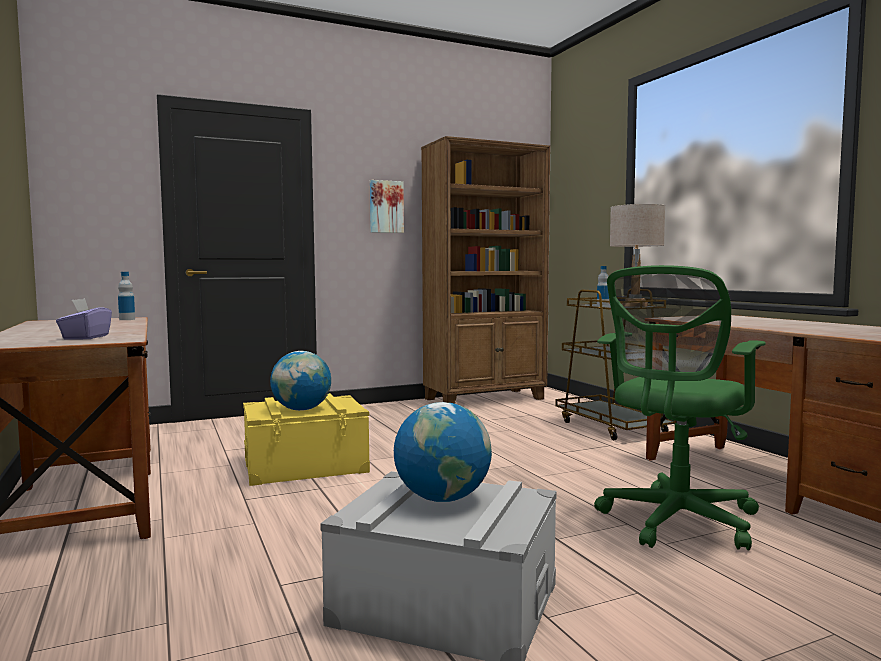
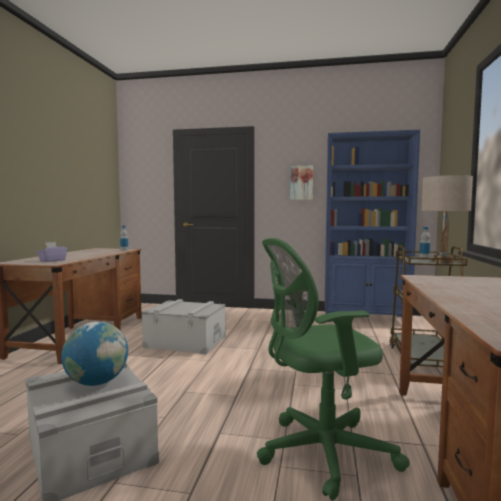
camera: 35 degrees right, 0 degrees up
yellow storage box [243,393,370,486] -> grey storage box [142,299,226,354]
globe [270,351,331,411] -> none
brown bookcase [421,136,550,404] -> blue bookcase [325,130,420,322]

